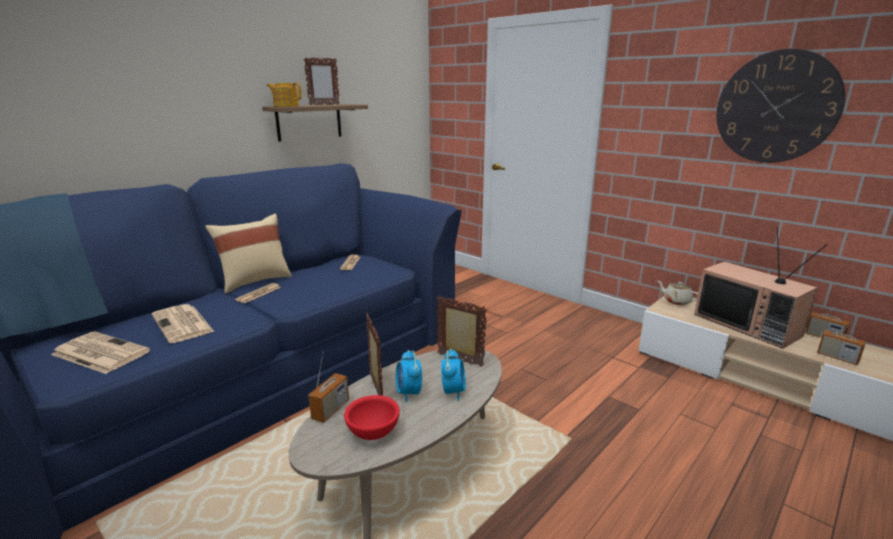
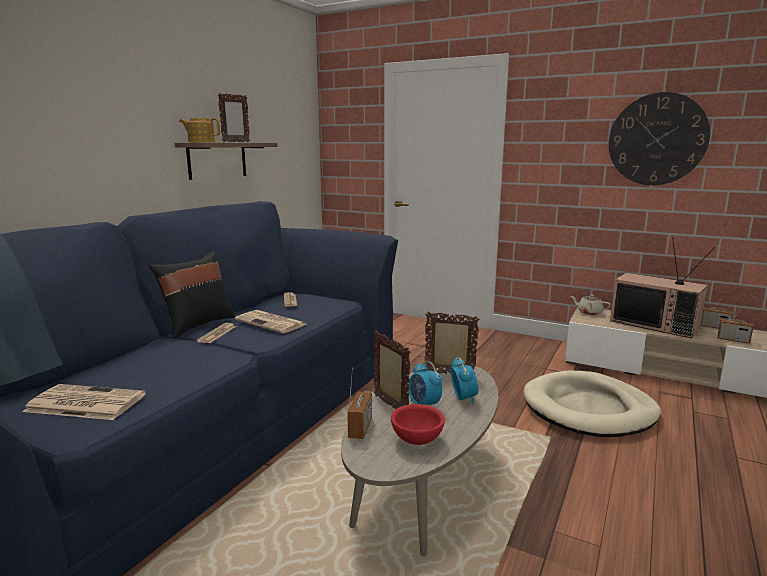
camera: 15 degrees left, 5 degrees down
newspaper [152,304,214,343] -> newspaper moved to [235,310,307,333]
beige pillow [205,214,292,294] -> black pillow [149,251,235,338]
none -> beige dog bed [523,371,661,437]

